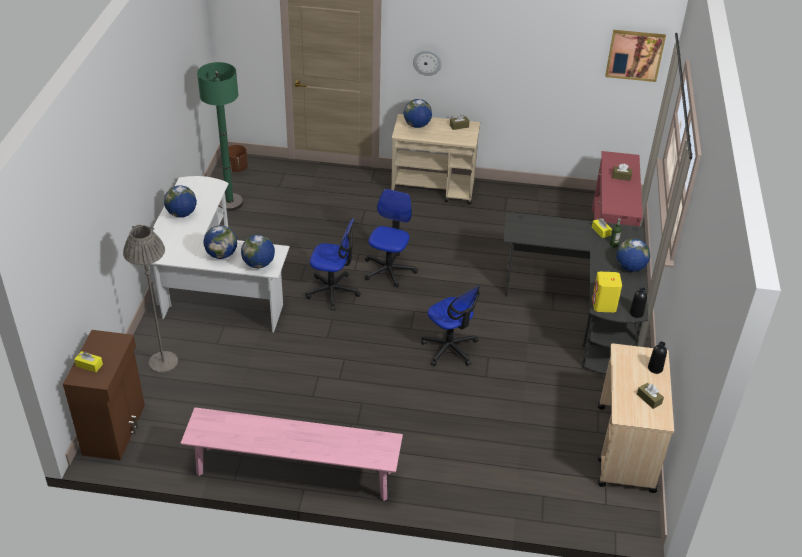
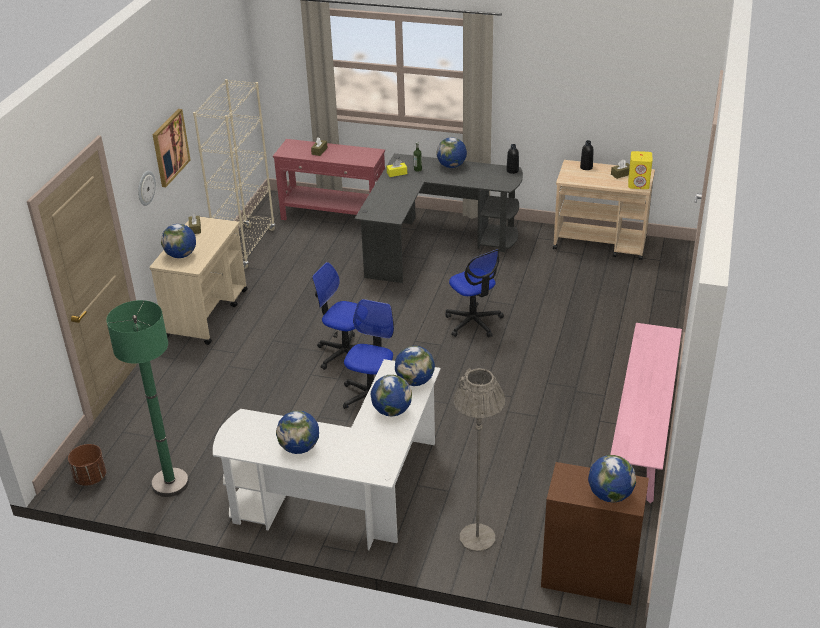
camera: 80 degrees left, 5 degrees down
yellow tissue box [74,351,103,372] -> globe [588,455,636,503]
office chair [421,285,481,366] -> office chair turned 90 degrees clockwise [445,249,504,338]
yellow speaker [592,272,622,312] -> yellow speaker moved to [628,151,653,189]
picture [605,30,666,82] -> picture moved to [152,109,191,187]
none -> beige bookcase [193,79,275,269]

